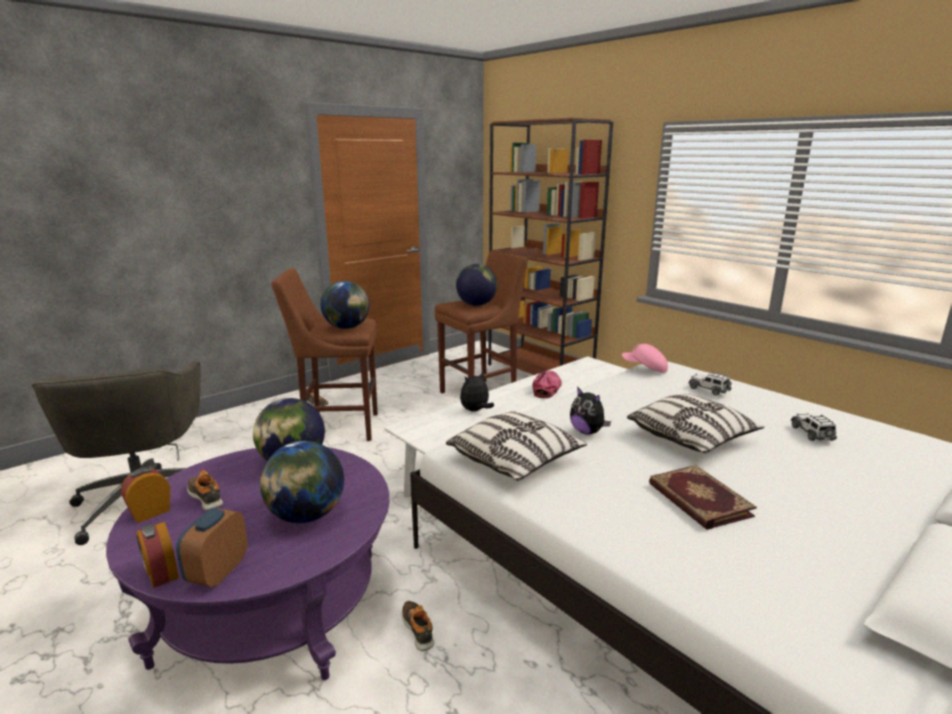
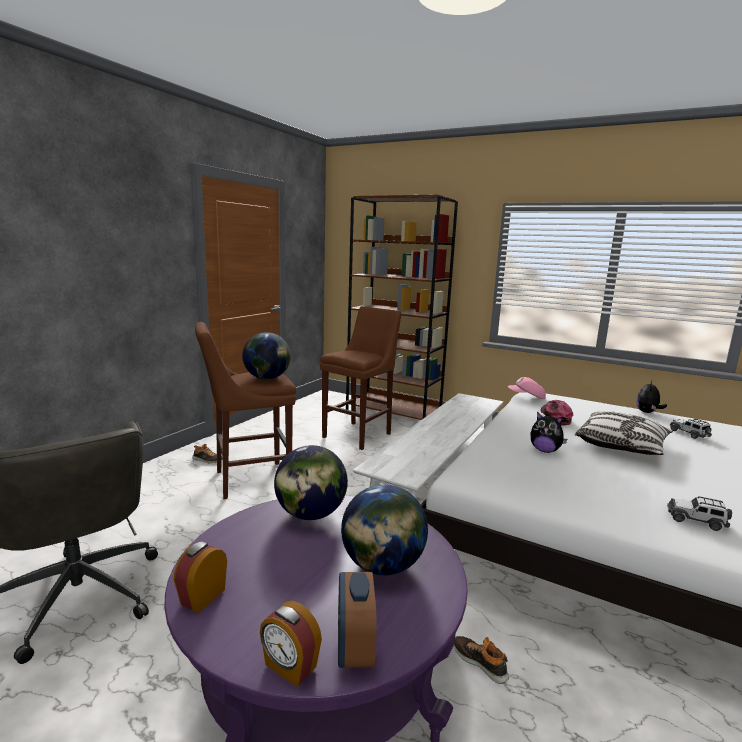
camera: 20 degrees left, 5 degrees down
shoe [187,470,223,511] -> none
pillow [446,411,587,481] -> none
globe [456,264,497,306] -> none
plush toy [460,371,494,411] -> plush toy moved to [636,381,667,413]
cap [532,371,562,398] -> cap moved to [540,400,573,425]
book [649,465,757,530] -> none
toy car [688,372,732,395] -> toy car moved to [667,496,732,531]

